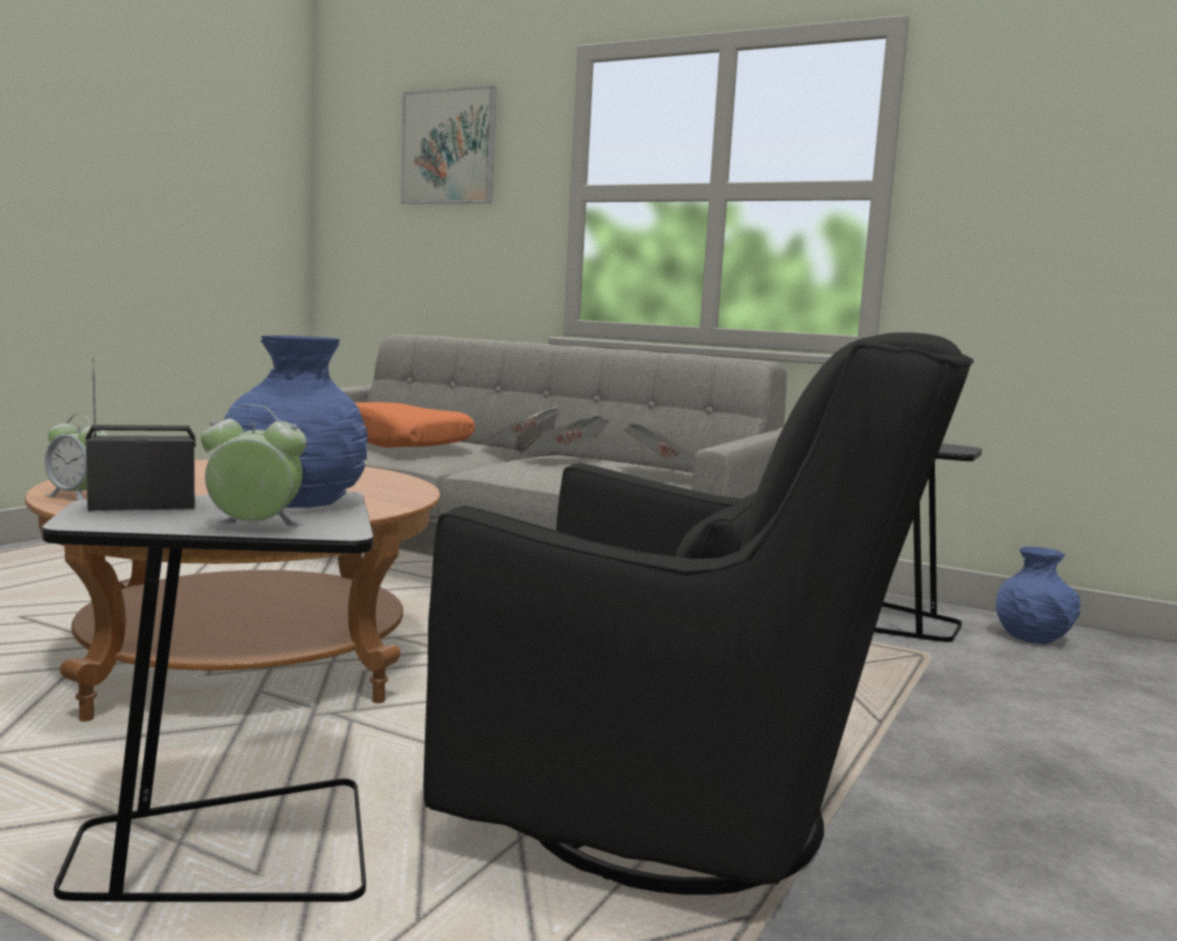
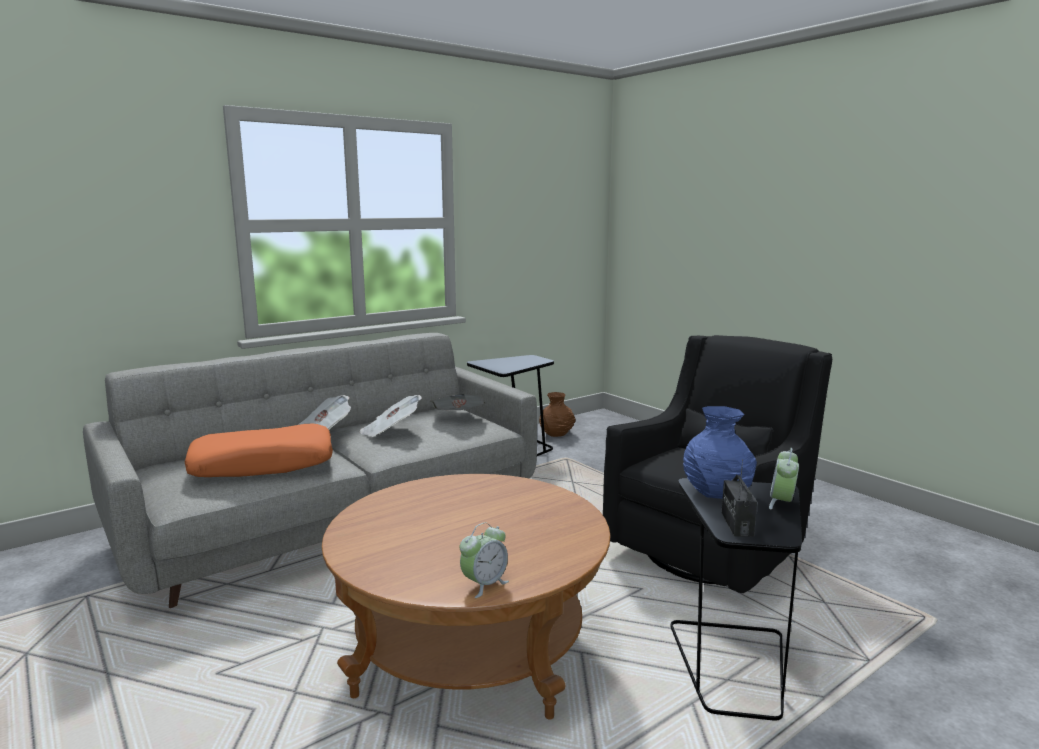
camera: 65 degrees left, 5 degrees up
picture [400,85,497,204] -> none
blue vase [996,547,1080,644] -> brown vase [539,392,575,437]

